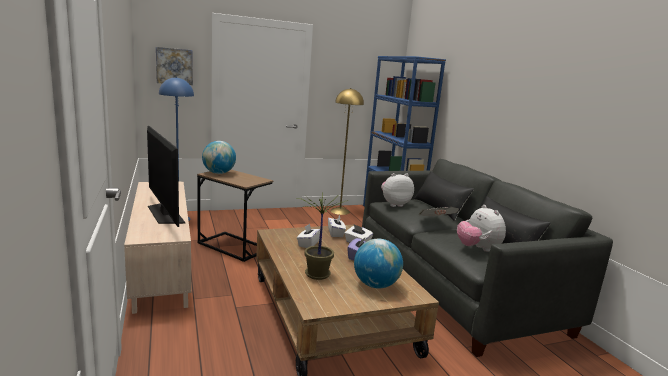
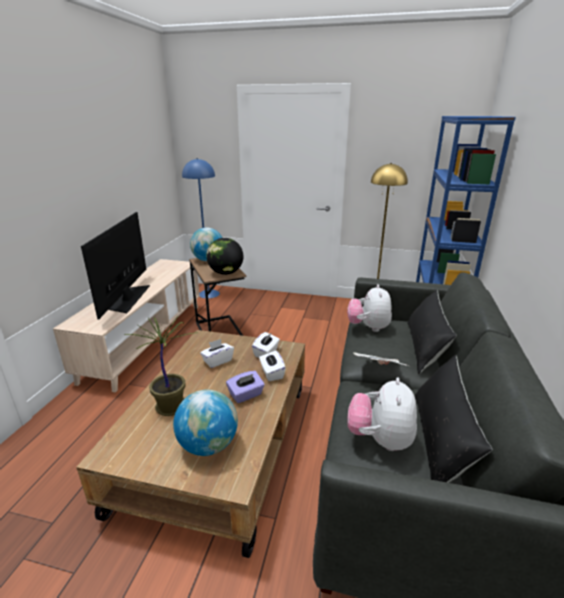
camera: 35 degrees right, 10 degrees up
picture [156,47,193,85] -> none
plush toy [381,173,414,207] -> plush toy turned 105 degrees counterclockwise [347,284,392,332]
none -> globe [206,238,243,275]

